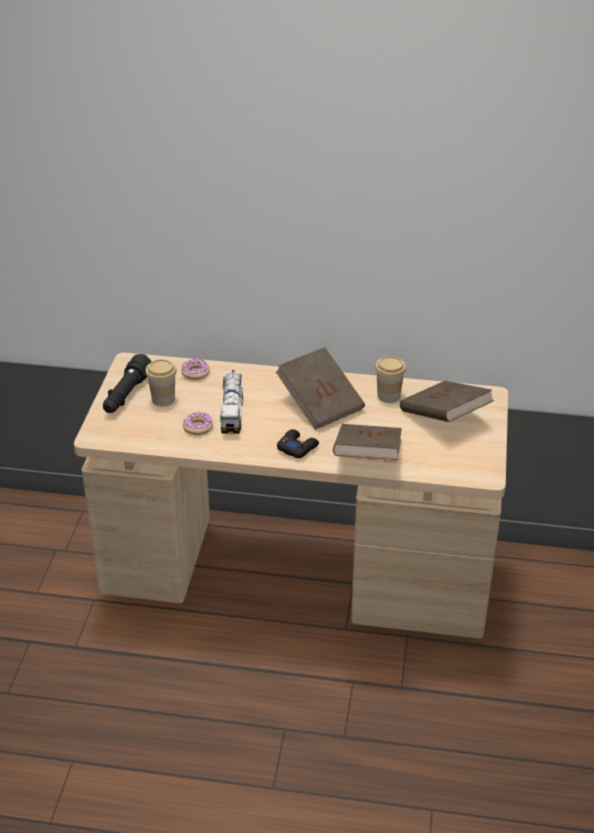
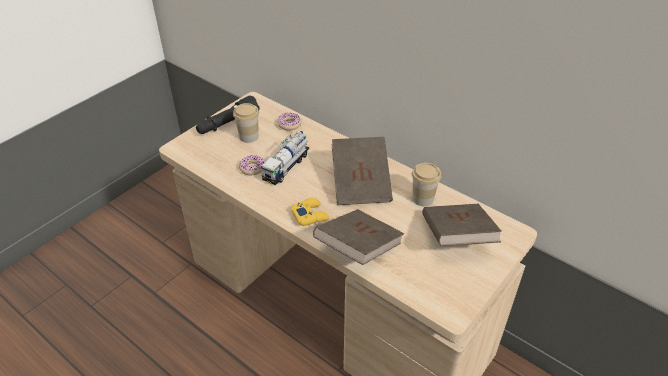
camera: 30 degrees right, 5 degrees up
black game controller [277,429,319,458] -> yellow game controller [291,198,329,226]

